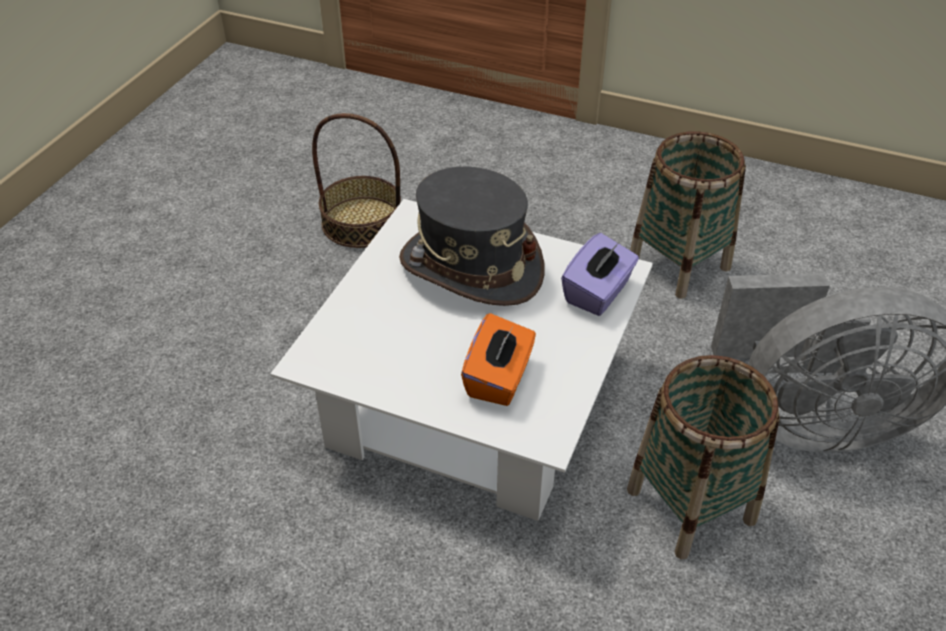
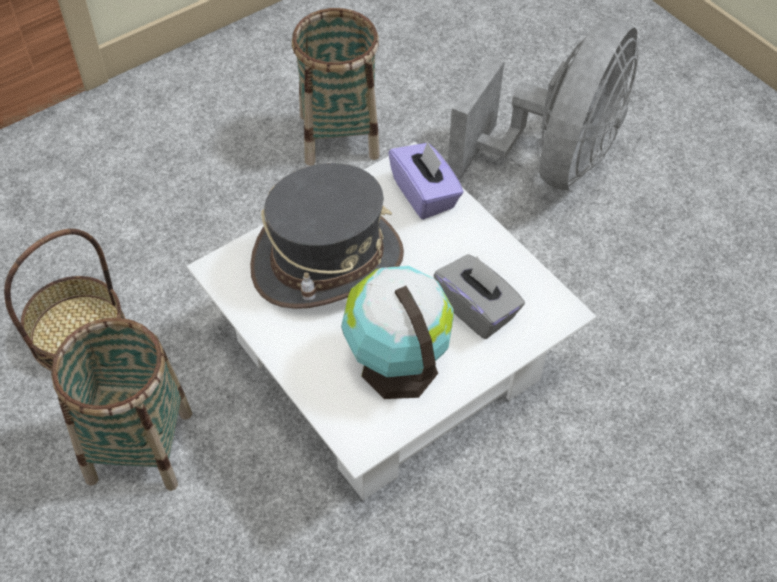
camera: 60 degrees left, 10 degrees up
orange tissue box [461,313,536,406] -> grey tissue box [434,254,525,339]
basket [627,355,780,559] -> basket moved to [51,318,192,491]
none -> globe [341,266,454,399]

